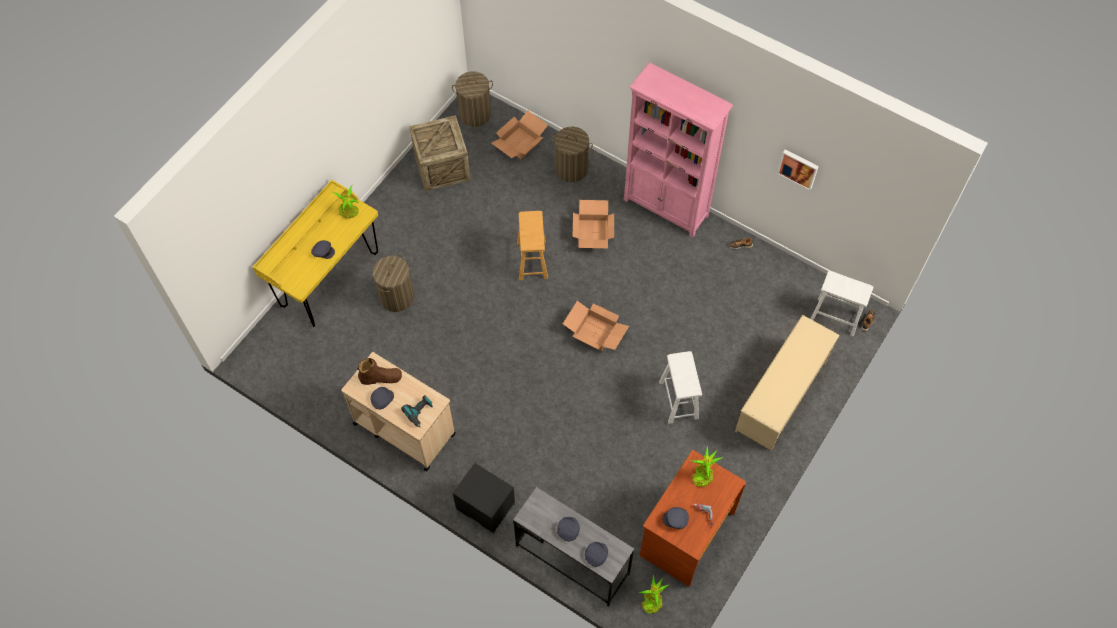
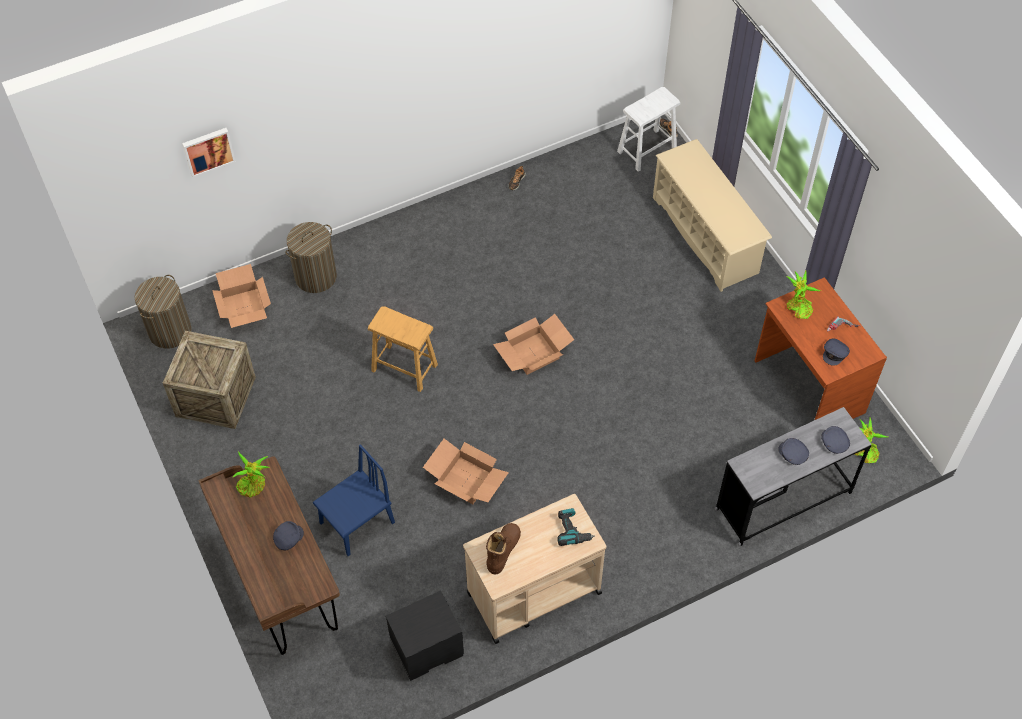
camera: 60 degrees left, 5 degrees down
yellow desk [253,180,378,327] -> brown desk [198,456,340,655]
grey cap [370,387,394,410] -> none
laundry basket [372,254,414,312] -> blue chair [313,444,395,556]
black nightstand [453,463,515,533] -> black nightstand moved to [385,590,464,681]
cardboard box [573,200,614,248] -> cardboard box moved to [423,439,509,504]
pink bookcase [623,63,733,238] -> none
white stool [659,351,702,424] -> none
picture [777,149,819,191] -> picture moved to [182,128,236,177]

